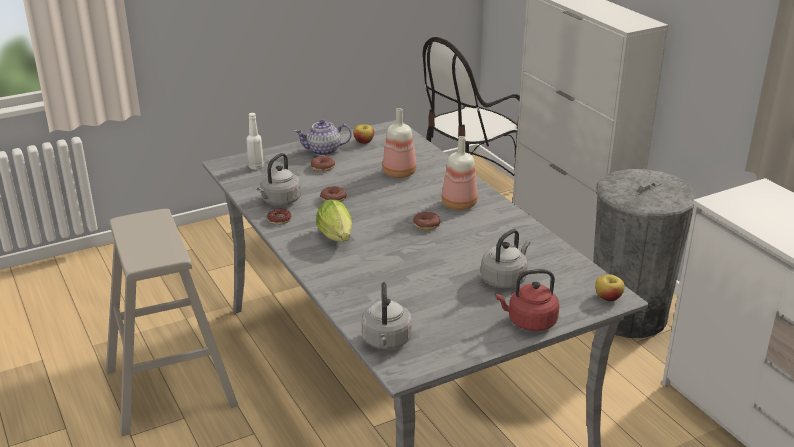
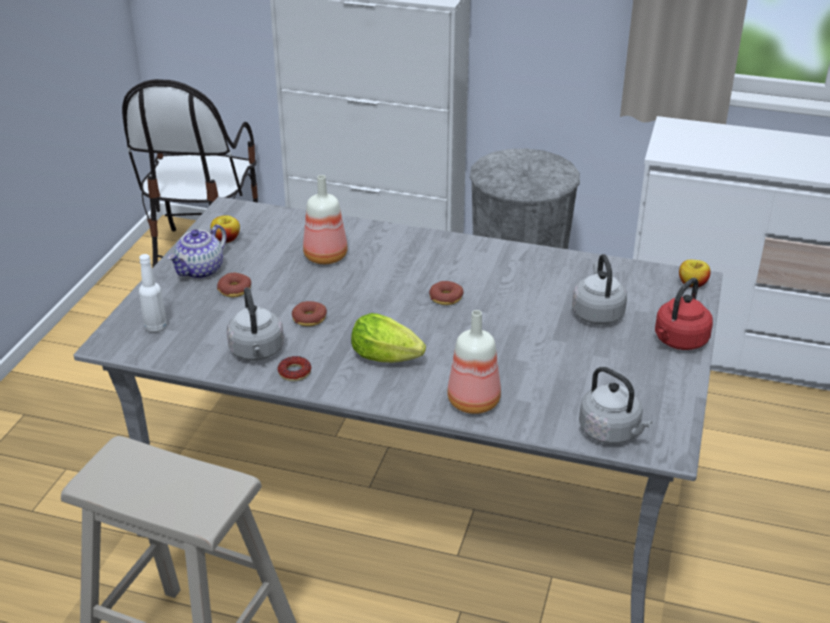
camera: 45 degrees left, 5 degrees up
bottle [441,136,478,210] -> bottle moved to [447,310,501,414]

